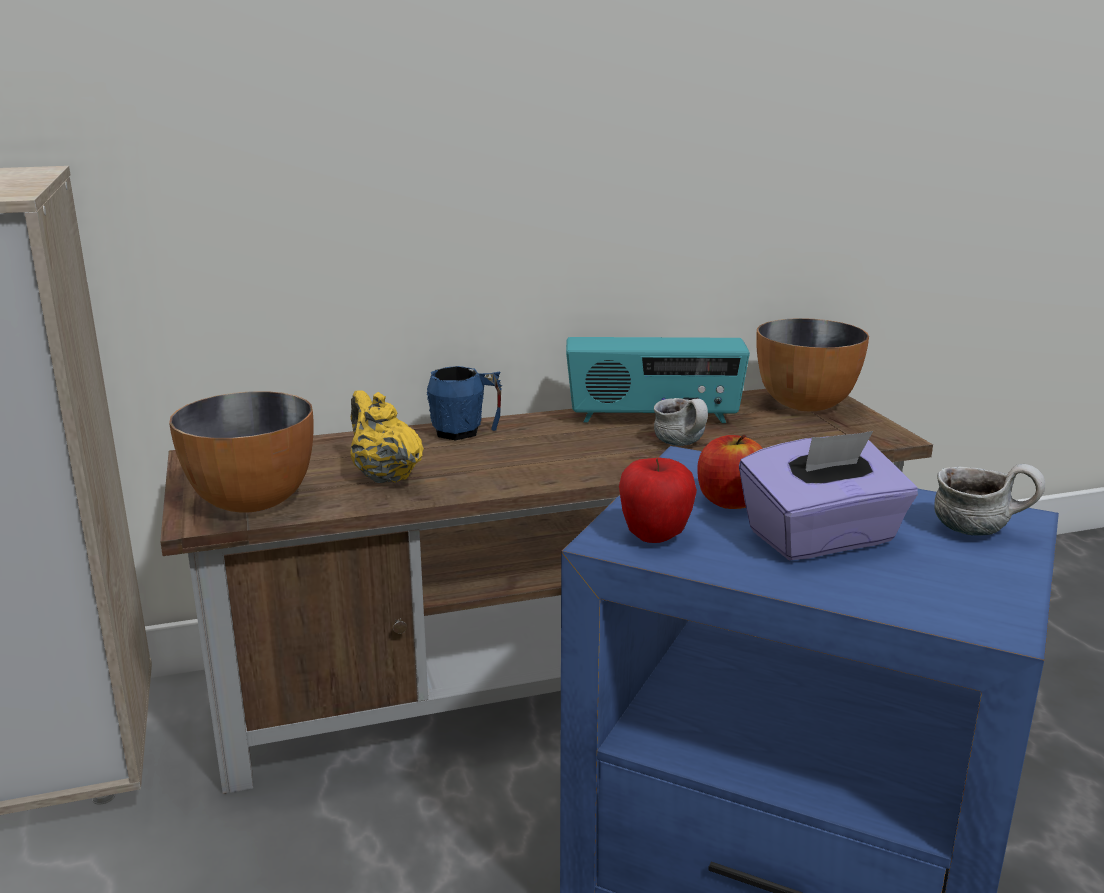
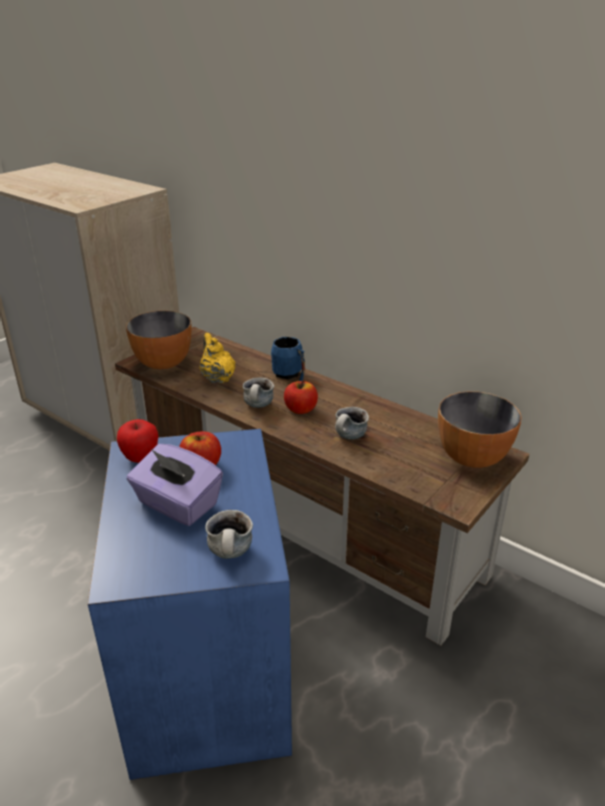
camera: 55 degrees right, 10 degrees up
yellow teapot [350,390,424,483] -> yellow teapot turned 45 degrees counterclockwise [199,333,235,383]
radio [566,337,750,423] -> none
none -> mug [243,377,274,408]
none -> apple [284,380,318,414]

